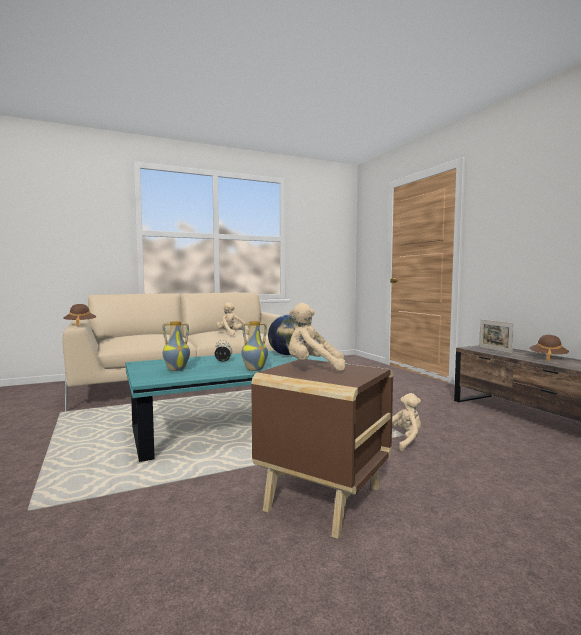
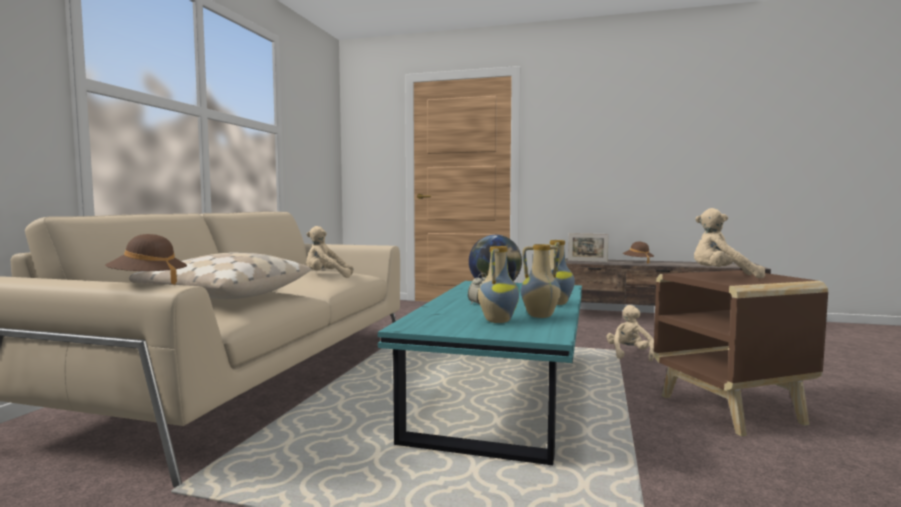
camera: 50 degrees left, 0 degrees up
beige plush toy [288,303,345,371] -> beige plush toy turned 60 degrees clockwise [694,208,765,278]
none -> beige pillow [129,252,311,299]
none -> vase [521,244,561,318]

